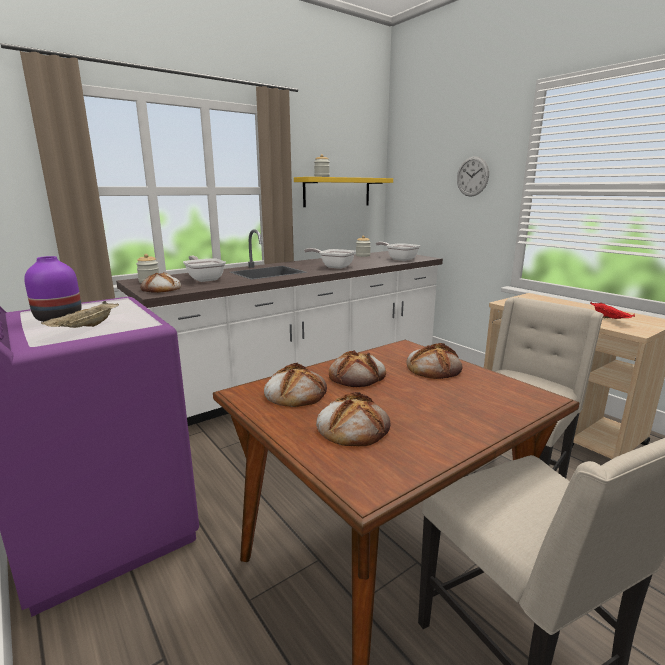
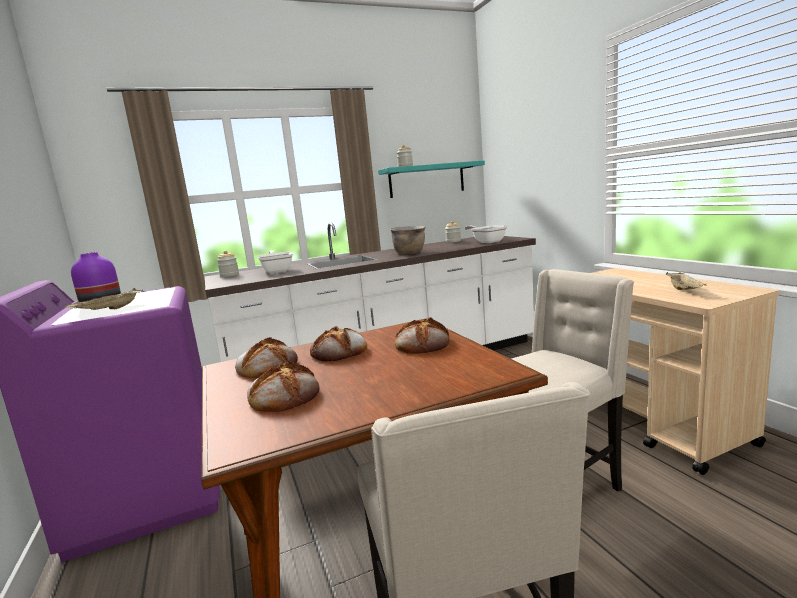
camera: 15 degrees right, 5 degrees down
bread [140,272,181,293] -> none
yellow shelf [294,177,393,207] -> turquoise shelf [378,160,485,198]
frying pan [304,248,356,269] -> brown cooking pot [390,226,425,254]
wall clock [457,156,489,197] -> none
red tray [590,302,635,319] -> beige tray [666,272,707,290]

